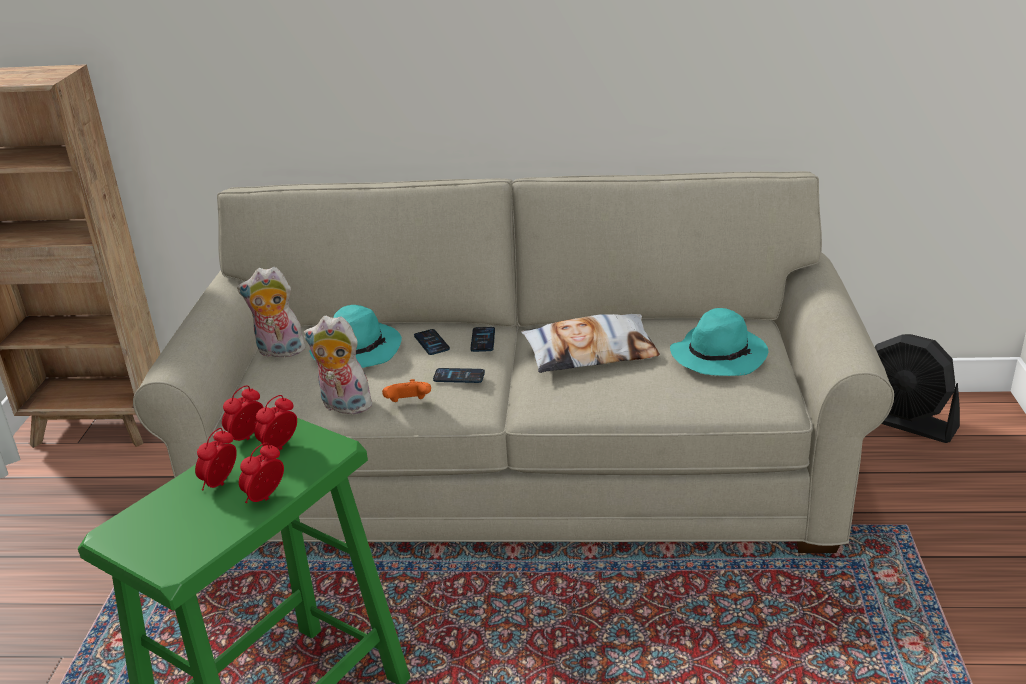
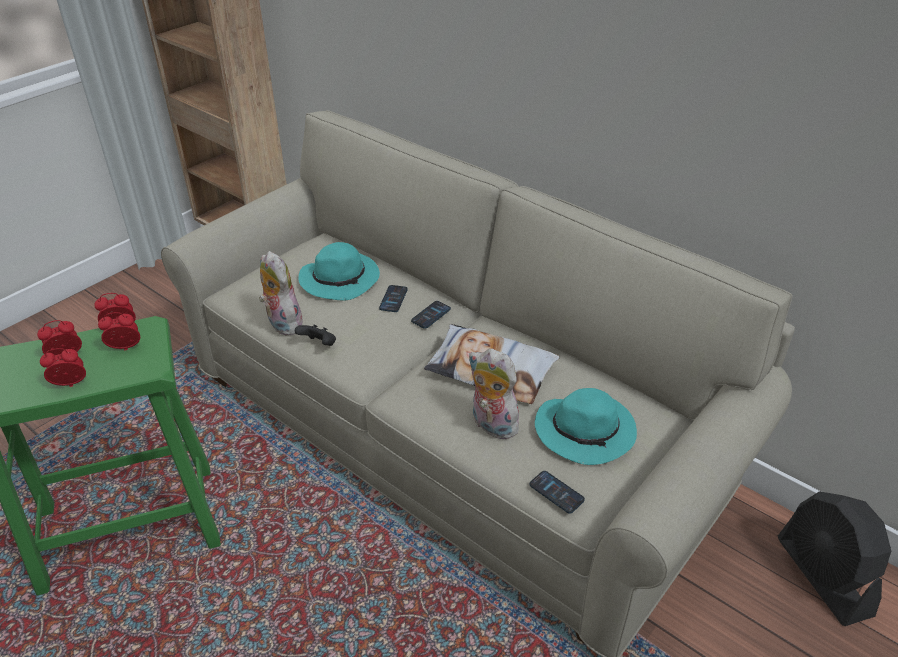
camera: 35 degrees right, 10 degrees up
plush toy [237,267,306,357] -> plush toy moved to [469,348,525,439]
orange game controller [382,379,431,402] -> black game controller [295,325,336,346]
phone [433,368,485,383] -> phone moved to [529,471,585,514]

